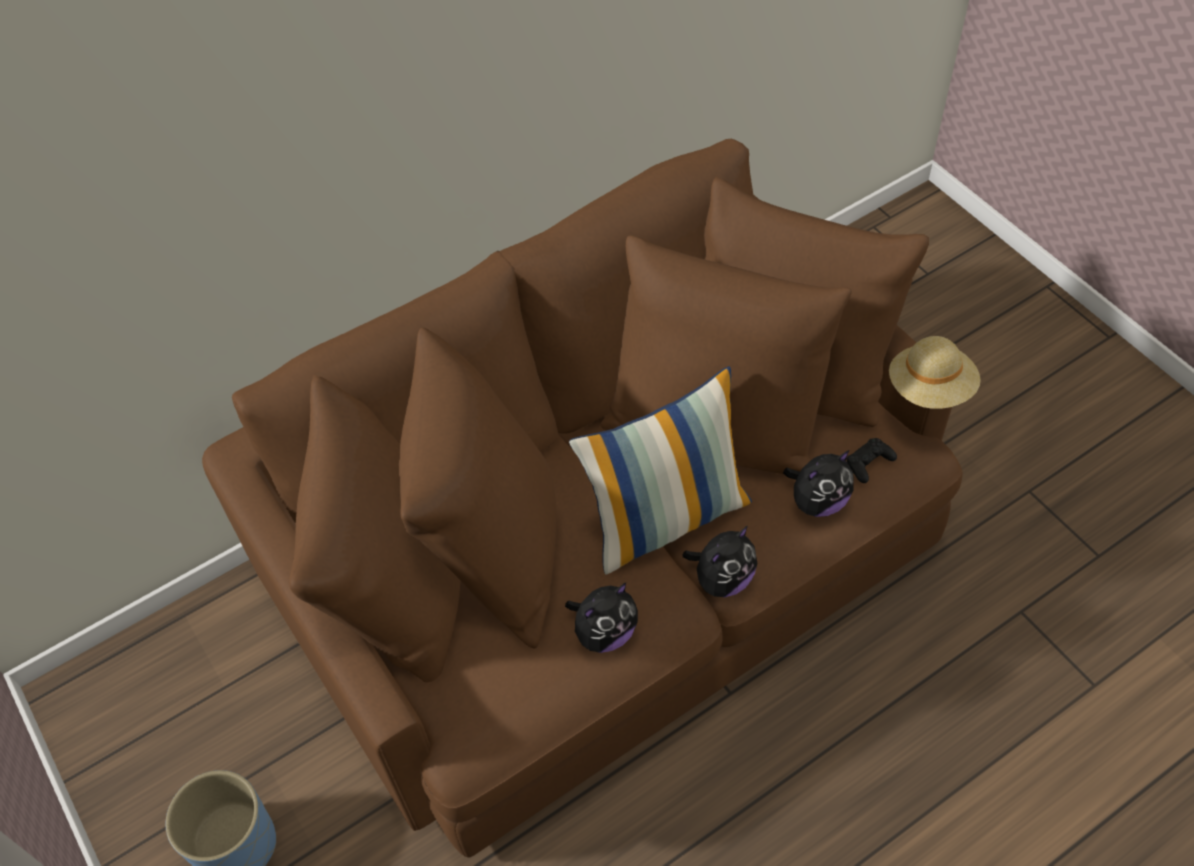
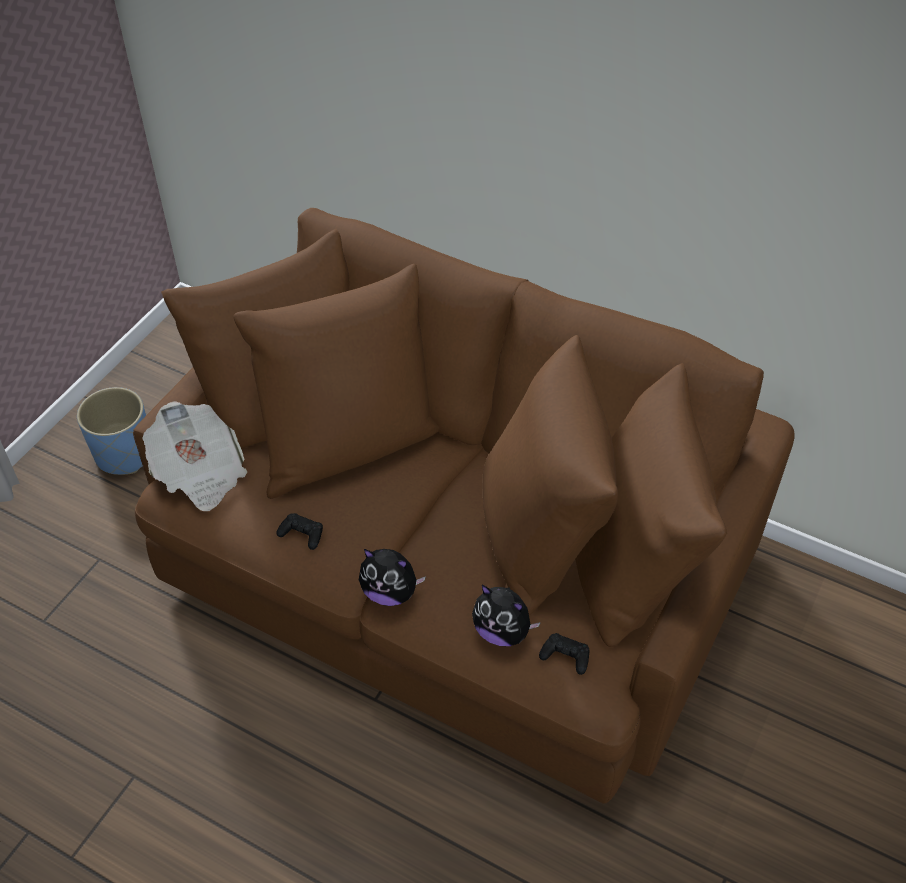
camera: 60 degrees right, 5 degrees down
plush toy [565,583,638,653] -> black game controller [276,513,323,550]
pillow [569,366,752,575] -> none
beige hat [889,336,981,409] -> none
none -> newspaper [143,401,247,511]

